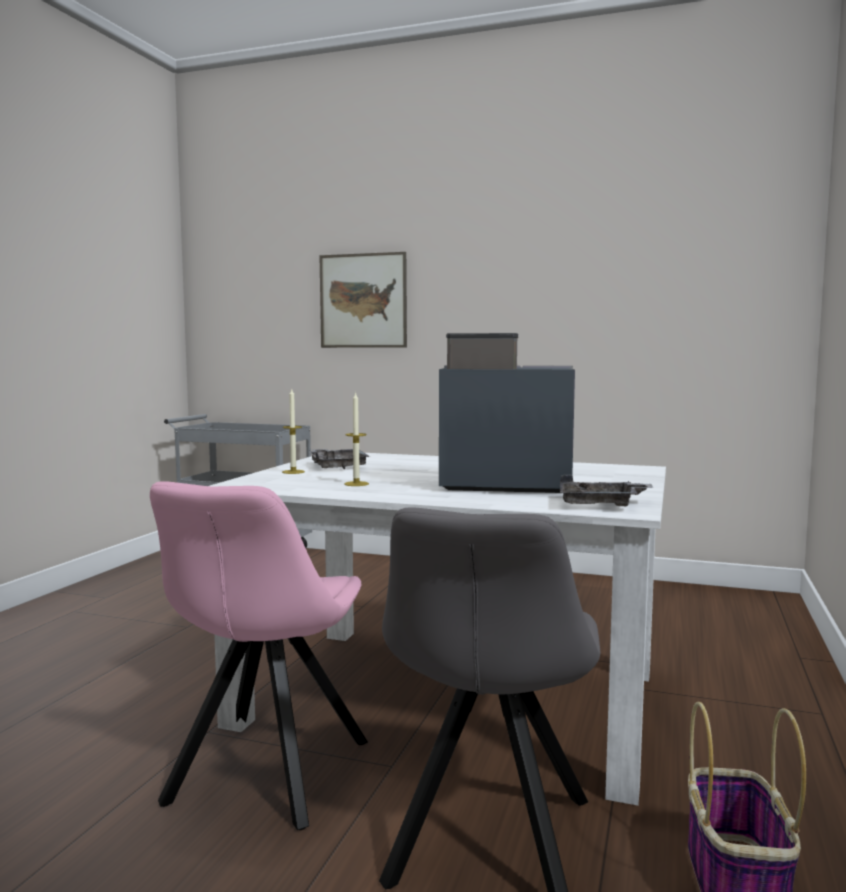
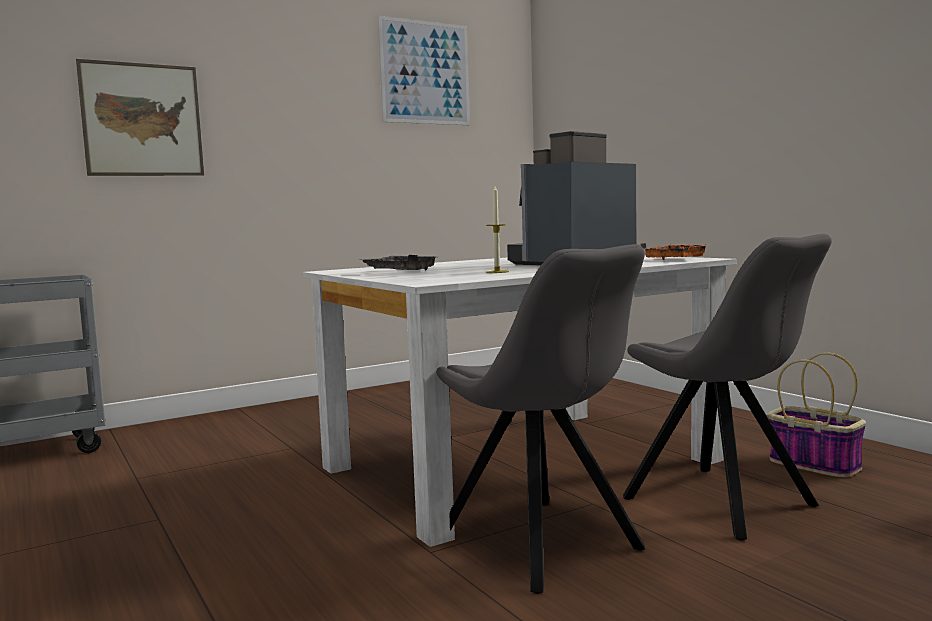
camera: 50 degrees left, 0 degrees up
pink chair [150,481,368,830] -> grey chair [436,244,645,594]
candle [282,389,305,474] -> none
grey tray [560,475,653,507] -> orange tray [640,243,712,260]
none -> picture [378,16,470,125]

